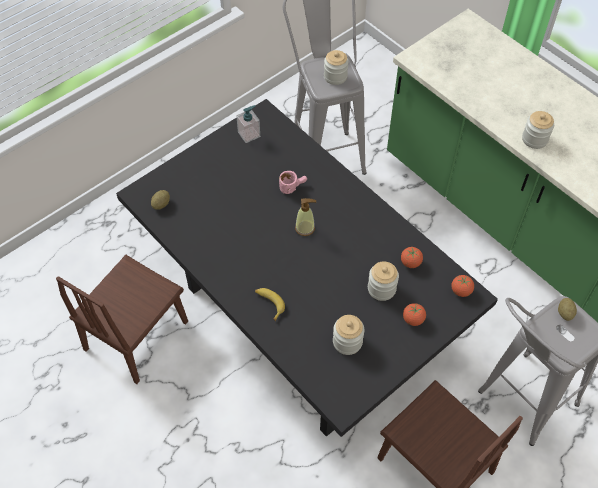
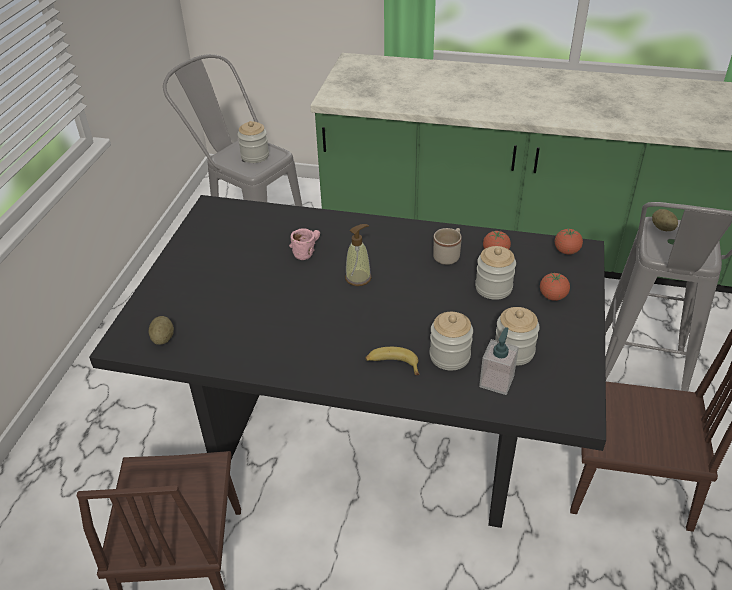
camera: 35 degrees left, 15 degrees down
soap dispenser [236,105,260,143] -> soap dispenser moved to [479,327,519,395]
jar [522,111,554,149] -> jar moved to [430,312,473,370]
none -> beige mug [433,228,462,265]

